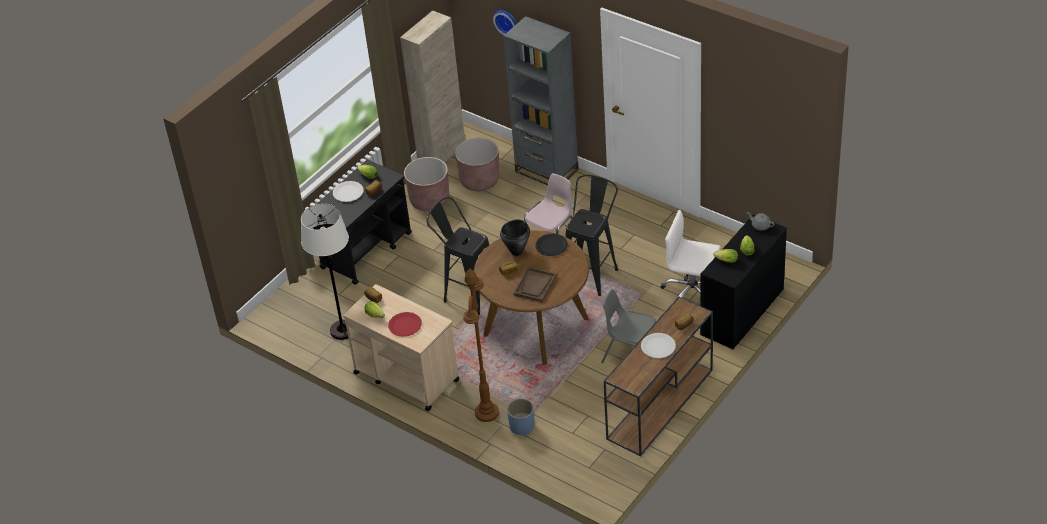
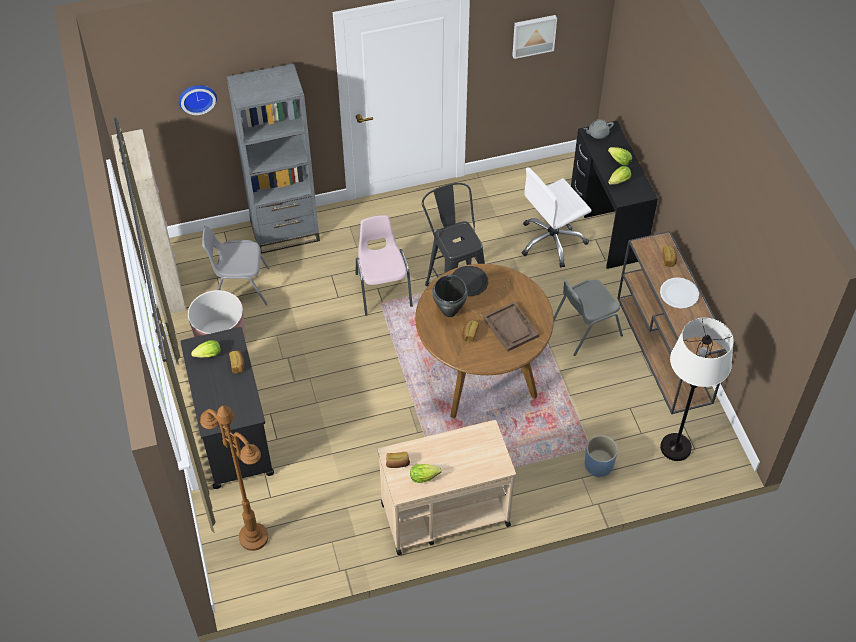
camera: 55 degrees left, 10 degrees up
white floor lamp [301,203,349,340] -> white floor lamp moved to [660,318,734,461]
white plate [333,181,364,202] -> none
red plate [388,312,422,337] -> none
black stool [427,197,489,315] -> none
brown planter [455,138,499,191] -> grey chair [202,225,270,305]
brown floor lamp [463,268,499,422] -> brown floor lamp moved to [200,405,268,551]
none -> picture [512,15,557,59]

